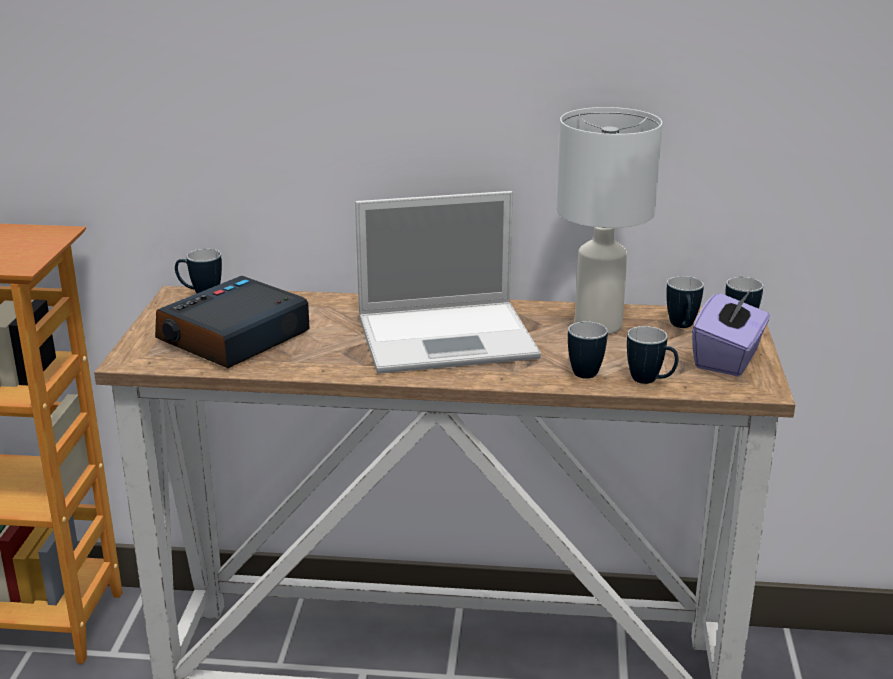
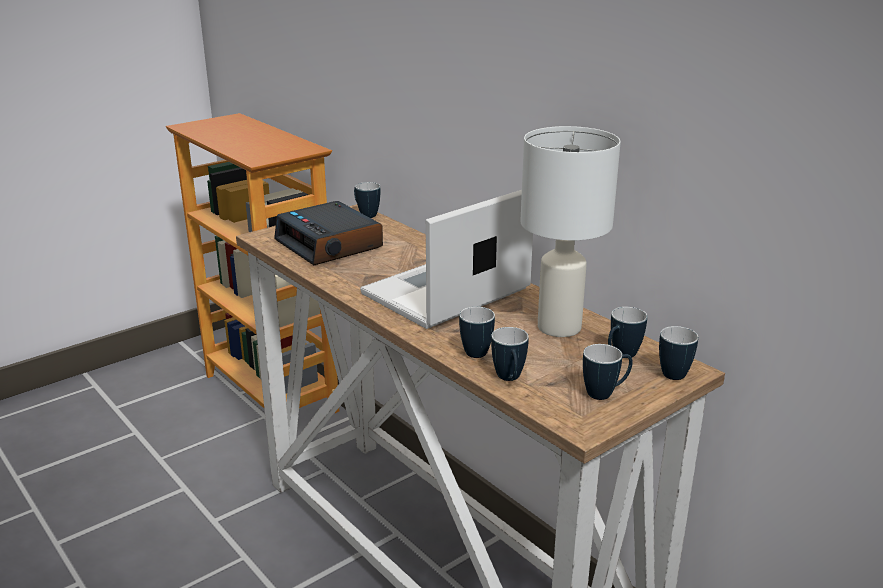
camera: 45 degrees right, 0 degrees up
alarm clock [155,276,310,368] -> alarm clock turned 120 degrees counterclockwise [274,201,383,265]
laptop [355,191,541,374] -> laptop turned 105 degrees clockwise [360,190,533,329]
purple tissue box [692,290,770,376] -> mug [583,344,633,400]

